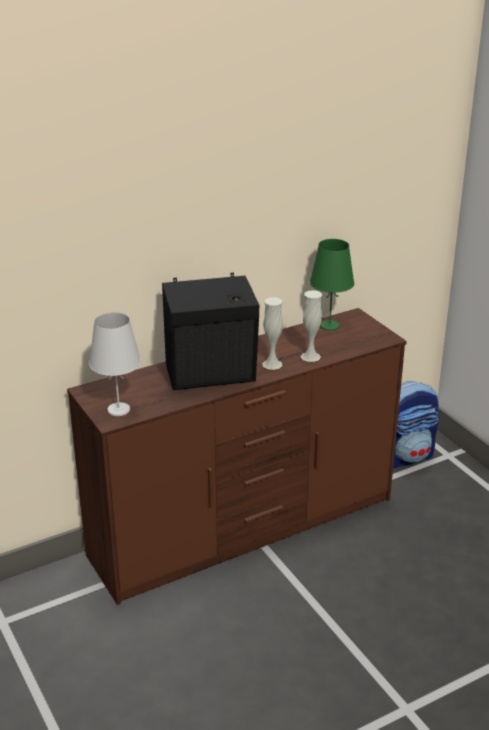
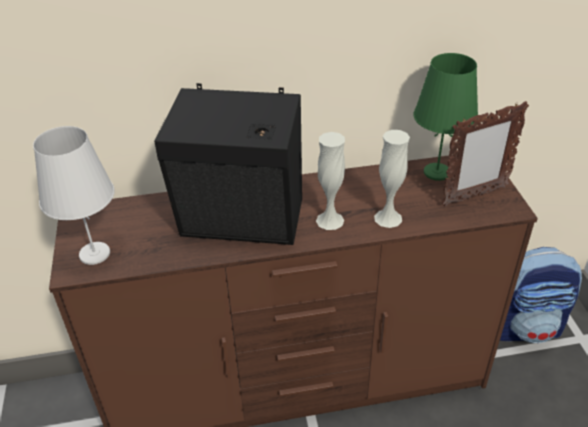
camera: 20 degrees right, 10 degrees up
none -> picture frame [442,101,529,207]

